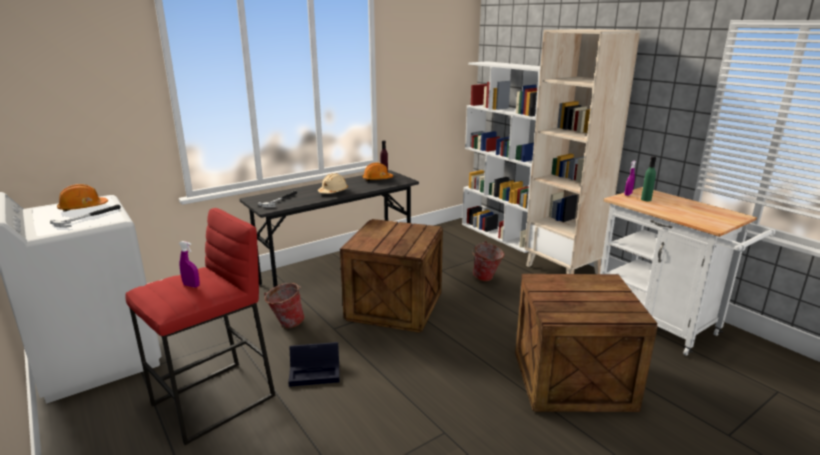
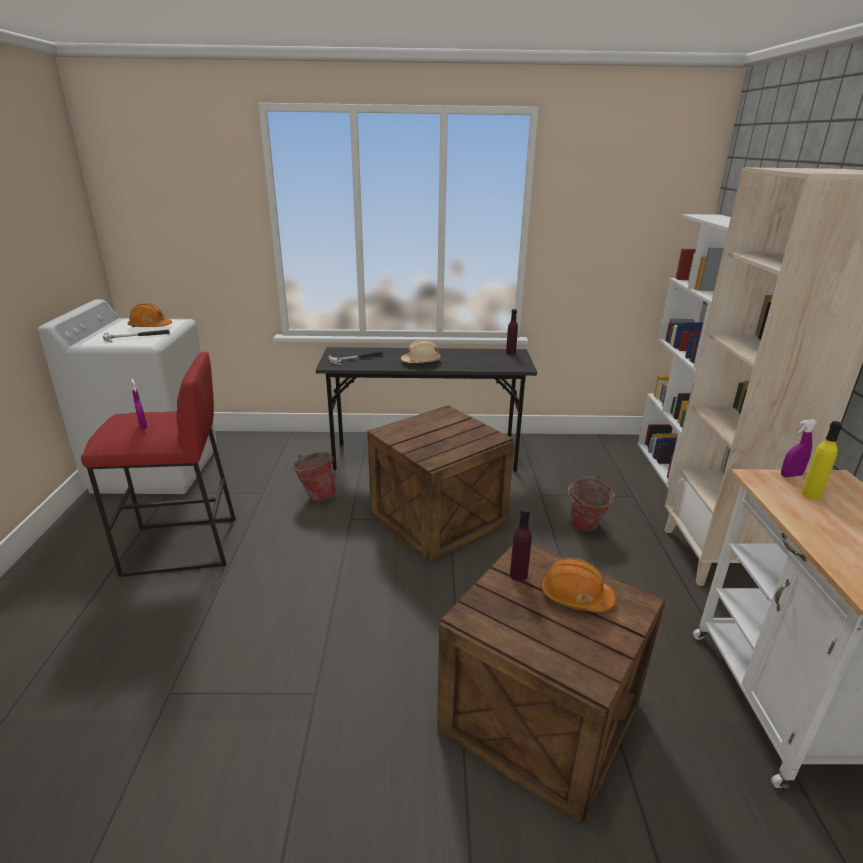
camera: 35 degrees right, 5 degrees up
black storage box [288,342,340,387] -> none
orange hard hat [362,163,393,181] -> orange hard hat moved to [541,558,616,612]
green bottle [641,157,656,201] -> yellow bottle [801,421,842,500]
none -> purple bottle [510,507,532,581]

